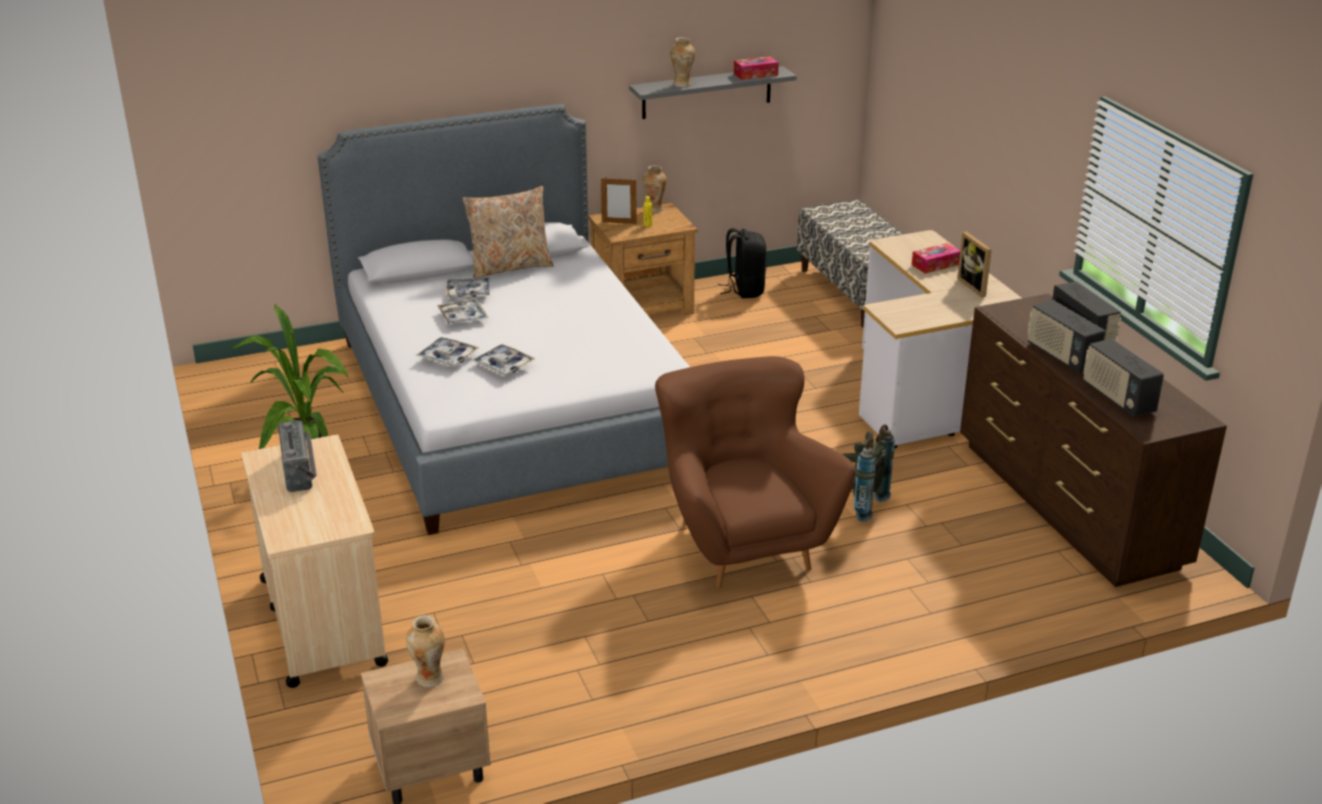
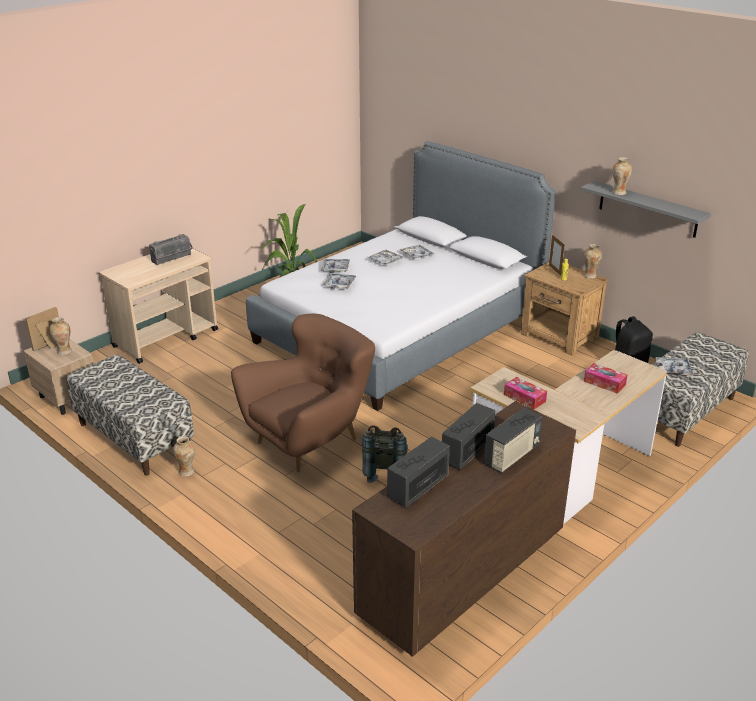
camera: 65 degrees right, 0 degrees up
beige pillow [462,186,554,278] -> none
tissue box [734,56,779,80] -> tissue box moved to [504,377,547,410]
picture frame [957,231,992,297] -> picture frame moved to [25,307,59,351]
none -> bench [66,354,194,476]
none -> vase [173,436,195,476]
none -> tray [655,357,694,375]

